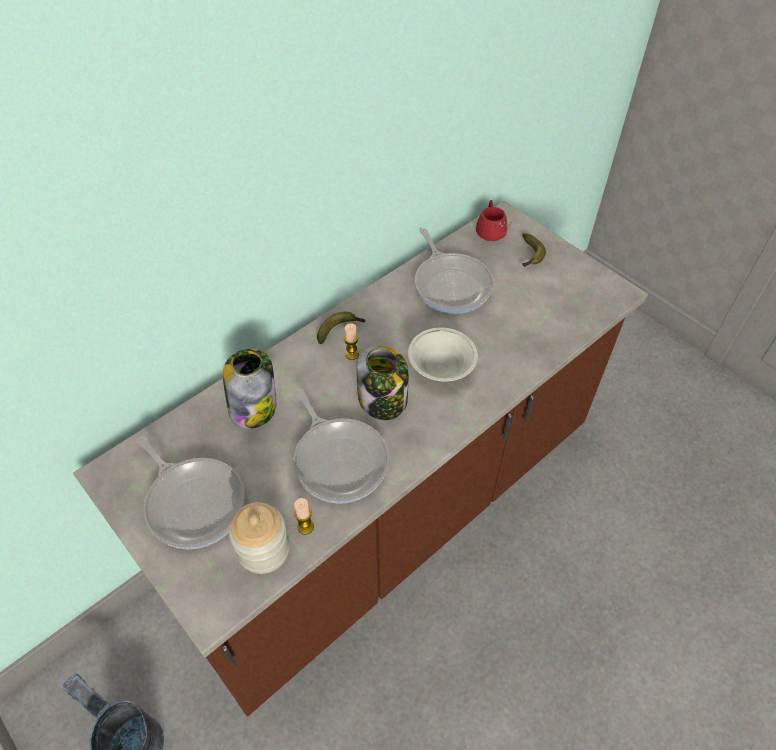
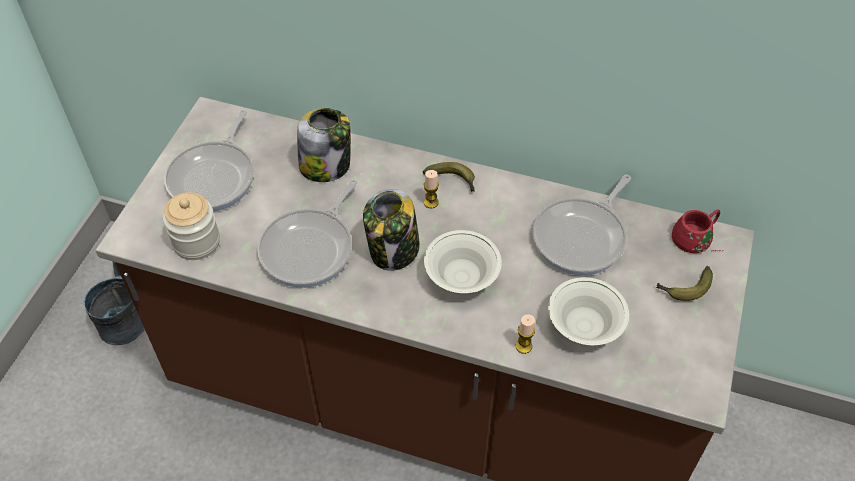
camera: 60 degrees right, 0 degrees up
candle [294,498,314,535] -> candle moved to [516,314,535,354]
none -> white bowl [548,277,629,345]

